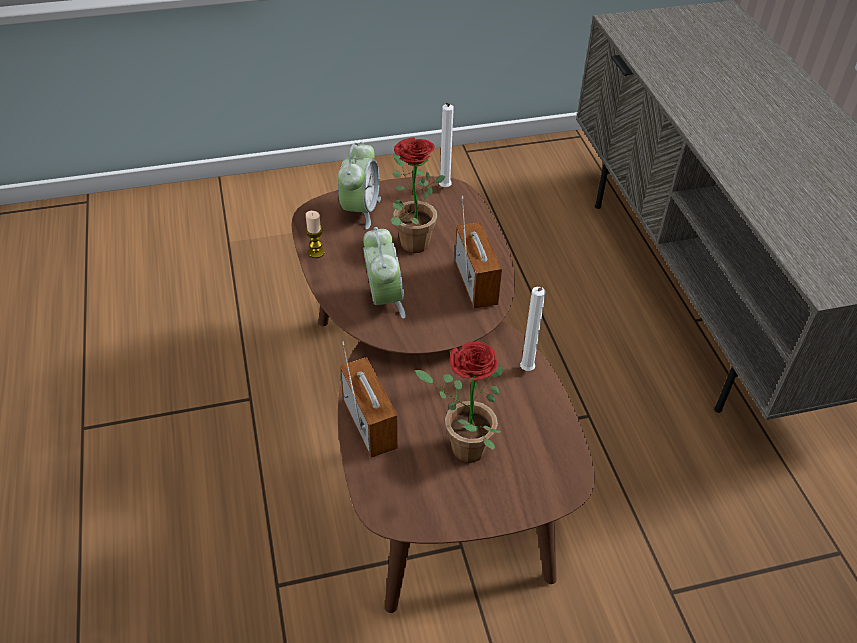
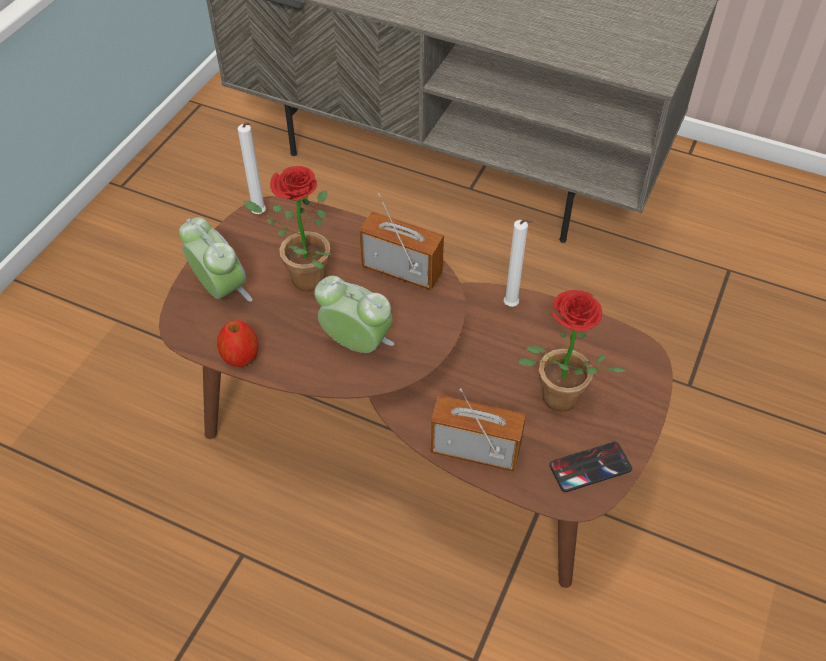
camera: 50 degrees left, 5 degrees up
candle [305,211,325,258] -> apple [217,320,259,367]
none -> phone [549,442,632,492]

